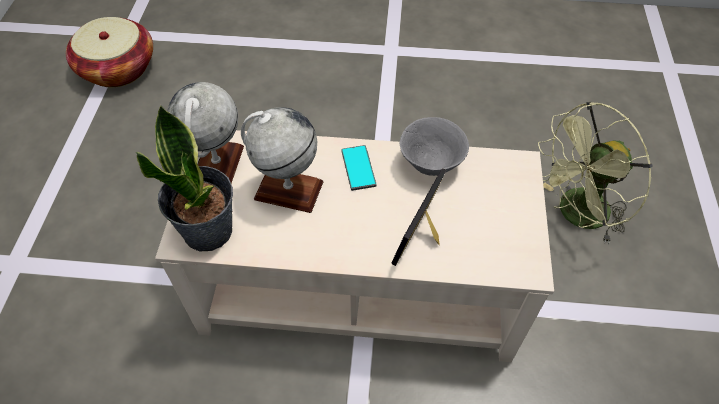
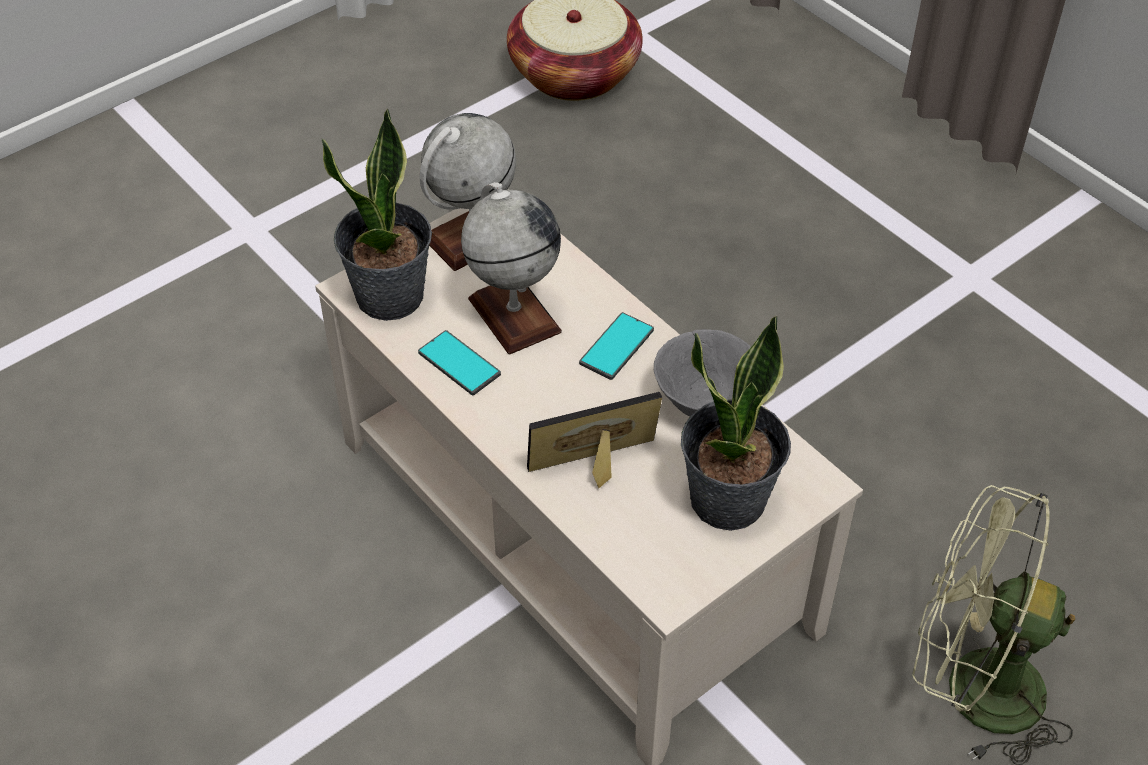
camera: 45 degrees right, 5 degrees down
none -> phone [418,330,501,395]
none -> potted plant [681,316,791,531]

